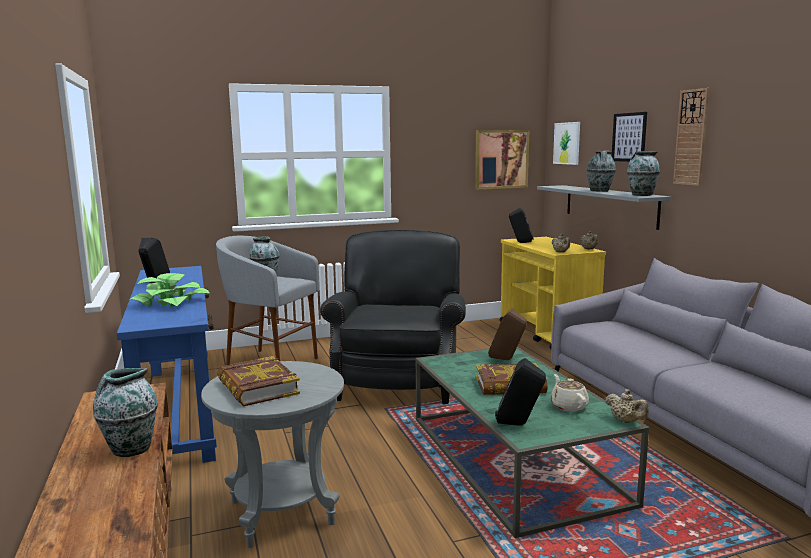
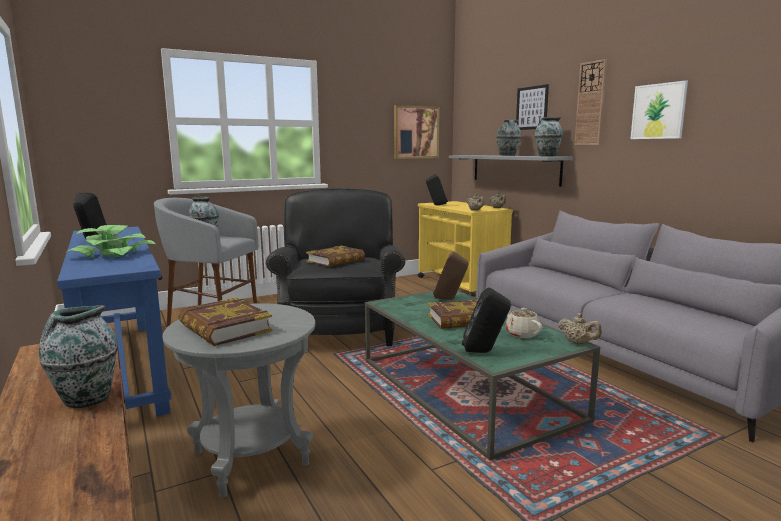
camera: 10 degrees left, 0 degrees up
picture [553,122,580,165] -> picture moved to [631,81,688,139]
none -> book [306,246,365,267]

